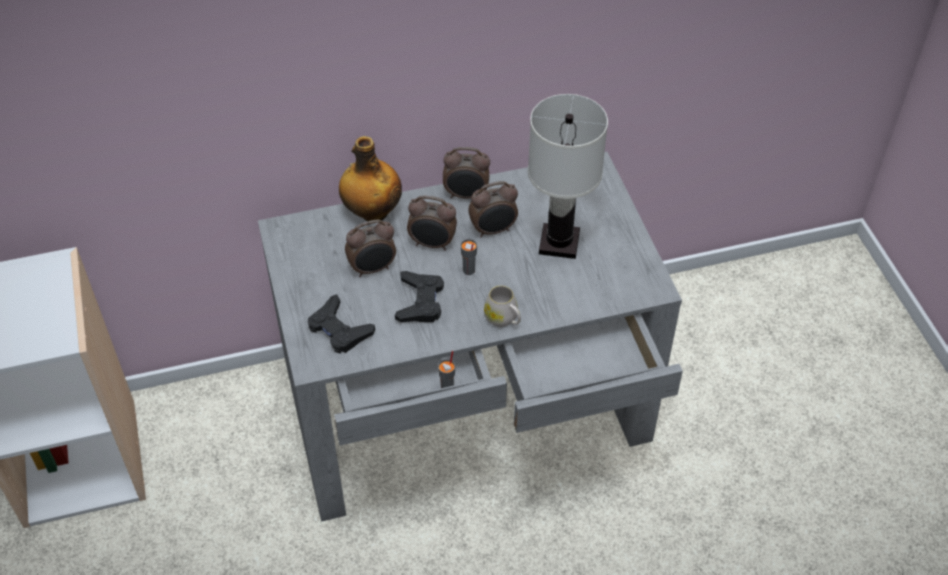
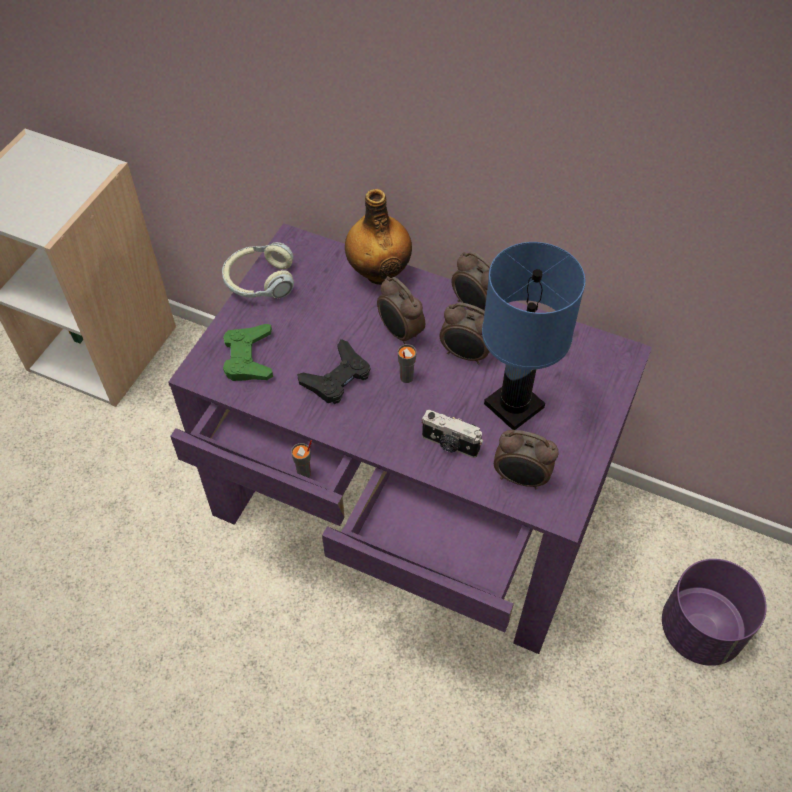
camera: 40 degrees right, 5 degrees up
grey desk [258,152,683,522] -> purple desk [168,223,652,654]
black game controller [307,294,375,353] -> green game controller [223,324,273,381]
alarm clock [345,220,396,277] -> alarm clock moved to [494,430,559,490]
white mug [484,286,521,327] -> none
white table lamp [528,94,608,259] -> blue table lamp [482,242,585,430]
none -> headphones [222,242,294,298]
none -> camera [422,410,483,458]
none -> purple planter [662,559,767,666]

